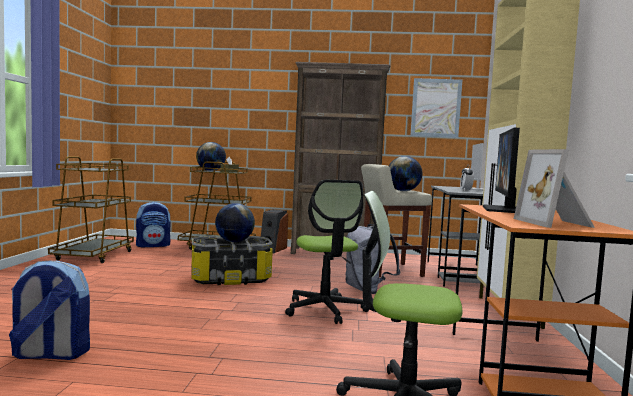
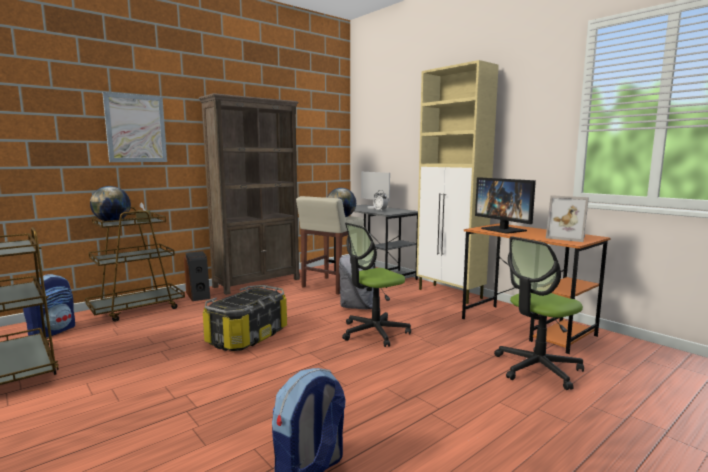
camera: 45 degrees left, 5 degrees up
globe [215,203,255,242] -> none
office chair [285,180,369,324] -> office chair turned 120 degrees clockwise [342,222,411,347]
picture [410,78,462,138] -> picture moved to [102,92,167,162]

